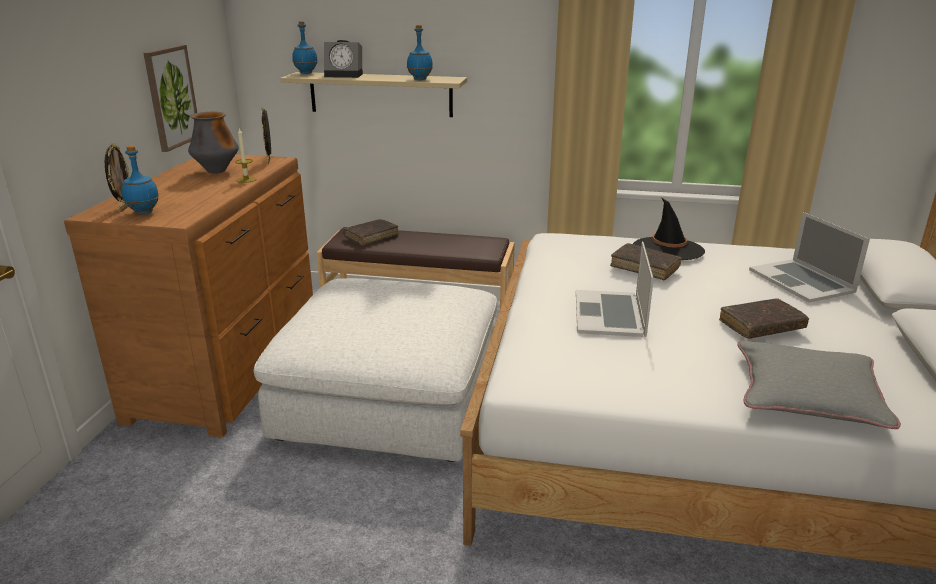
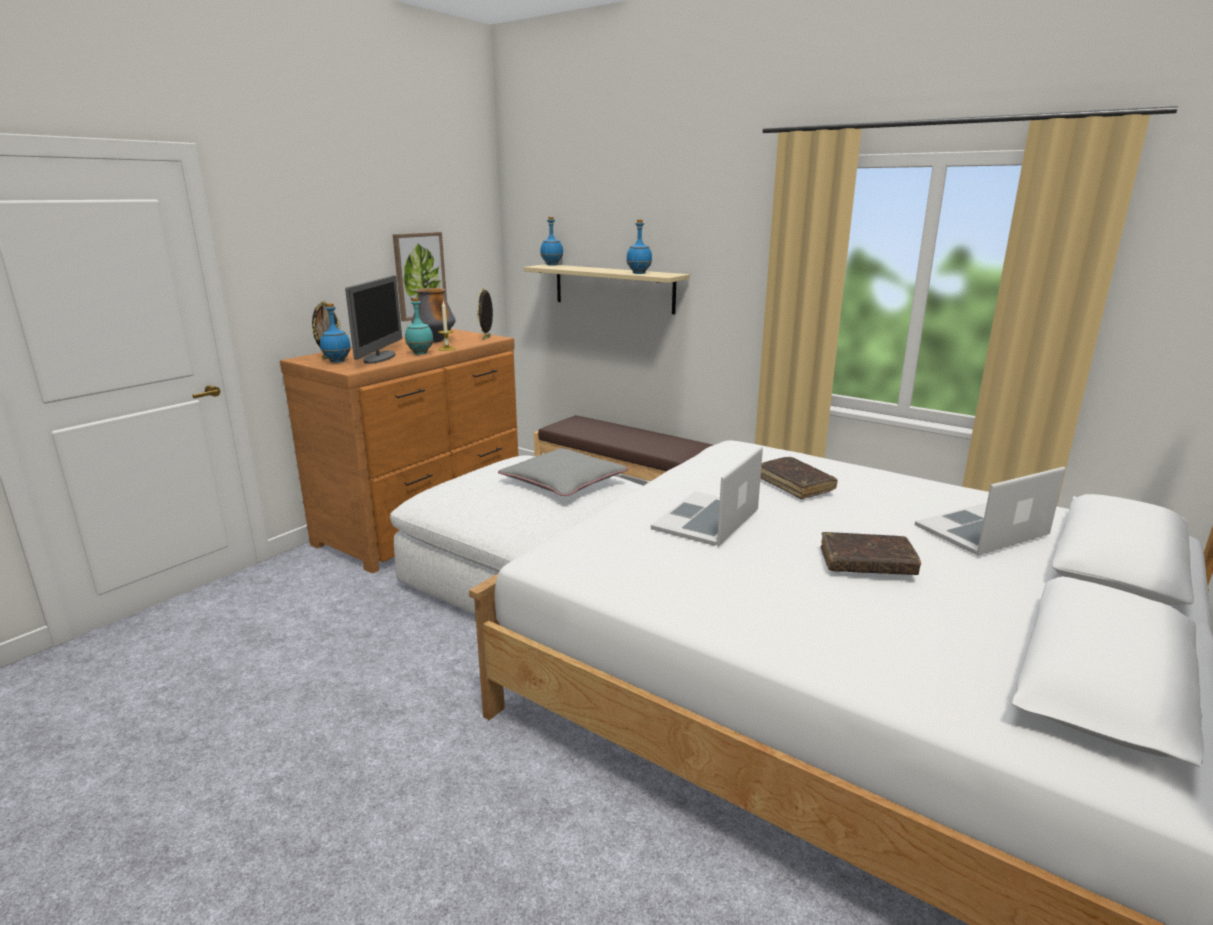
camera: 25 degrees right, 5 degrees down
alarm clock [324,40,363,78] -> none
brown book [343,219,398,246] -> none
black hat [633,198,705,260] -> none
grey pillow [737,341,901,429] -> grey pillow moved to [498,448,628,496]
laptop [749,212,870,302] -> laptop turned 60 degrees clockwise [915,467,1065,556]
none -> monitor [345,276,402,364]
none -> turquoise bottle [405,298,433,354]

